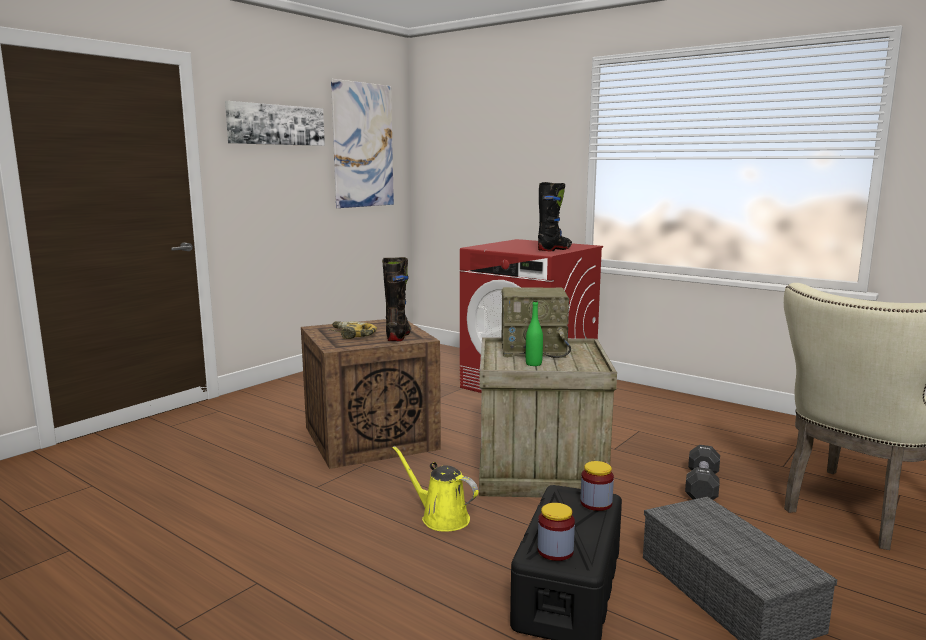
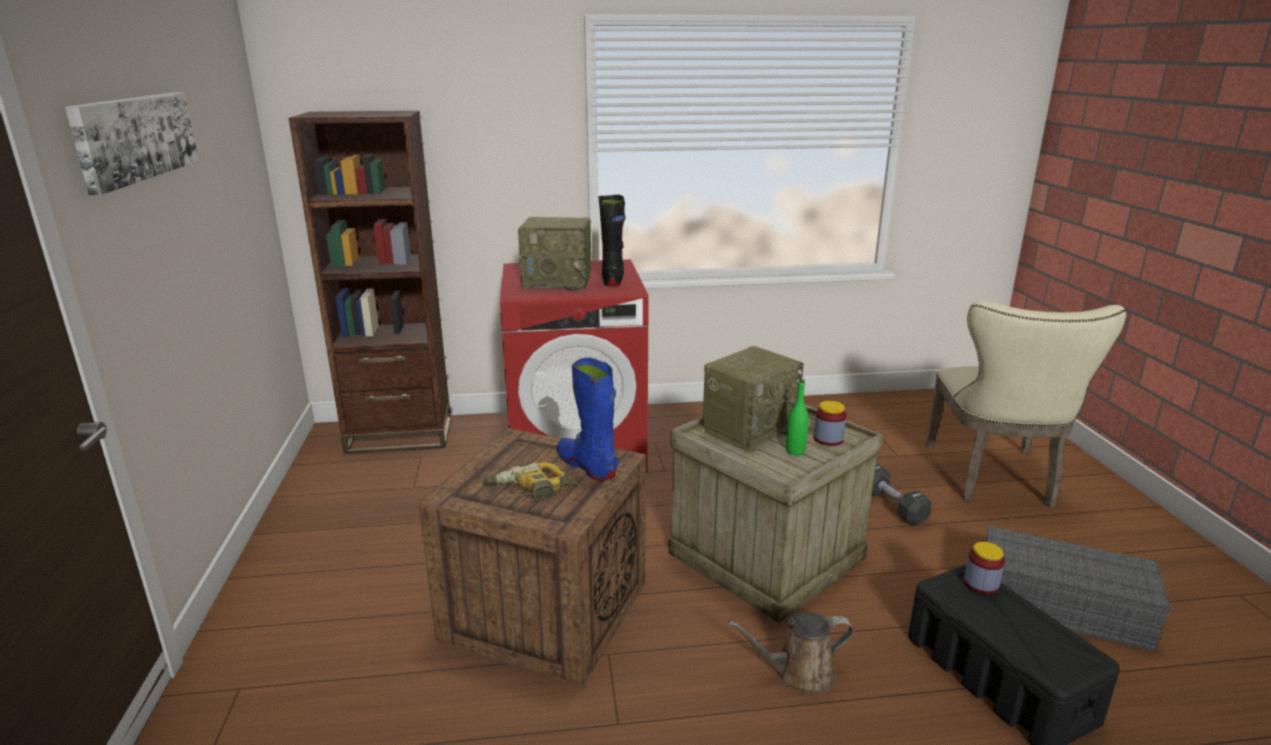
camera: 45 degrees left, 10 degrees up
picture [331,79,394,208] -> none
black boot [382,257,411,341] -> blue boot [557,357,618,481]
yellow watering can [392,446,478,532] -> brown watering can [727,612,854,694]
jar [538,503,575,561] -> jar moved to [814,401,846,446]
none -> brown bookcase [289,111,451,454]
none -> radio [518,217,592,290]

